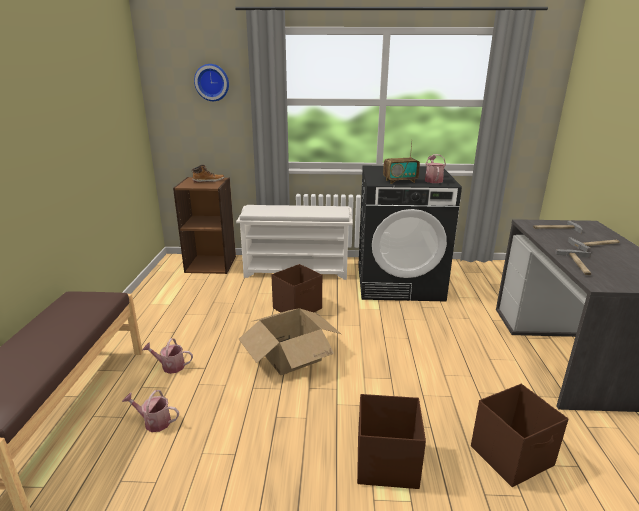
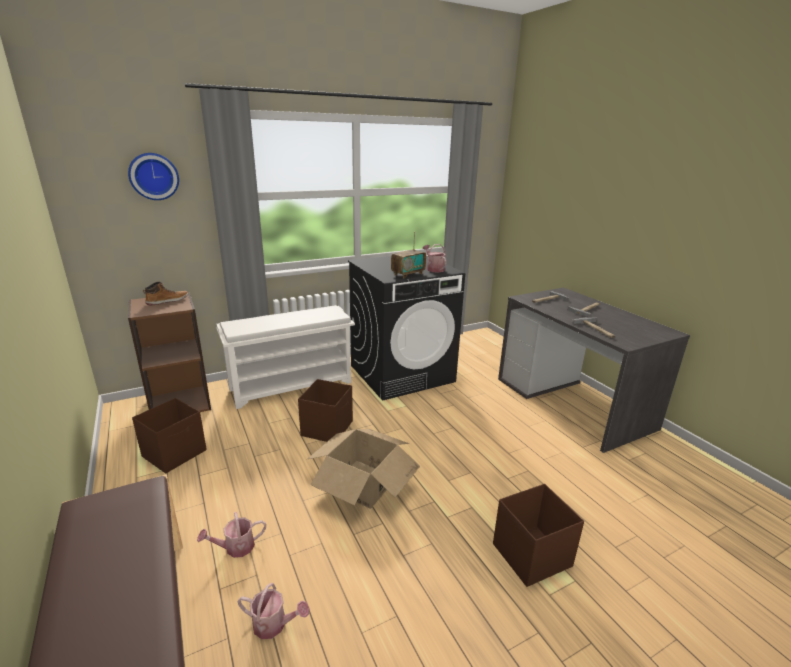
camera: 30 degrees left, 0 degrees up
watering can [122,390,179,432] -> watering can turned 150 degrees counterclockwise [238,583,310,639]
brown storage box [471,384,568,487] -> brown storage box moved to [132,398,206,474]

